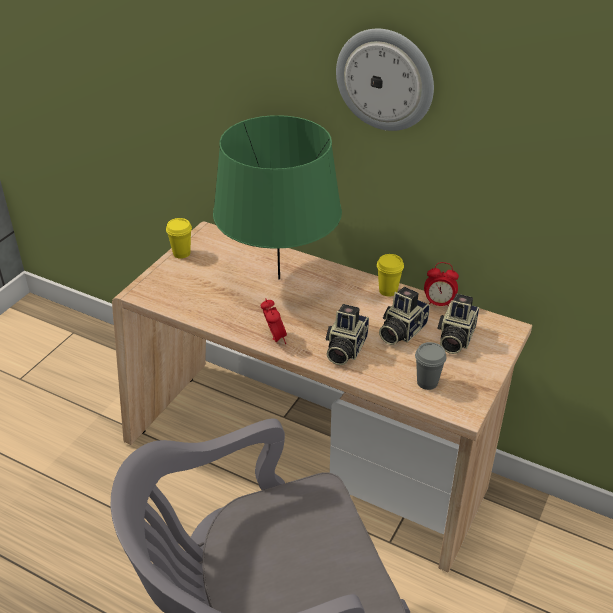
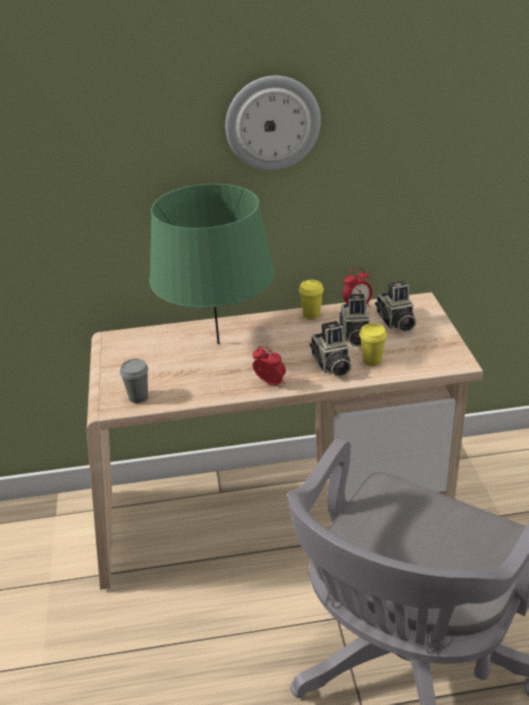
camera: 35 degrees left, 5 degrees down
yellow cup [166,218,192,259] -> yellow cup moved to [359,323,387,366]
grey cup [415,342,446,390] -> grey cup moved to [120,359,148,403]

